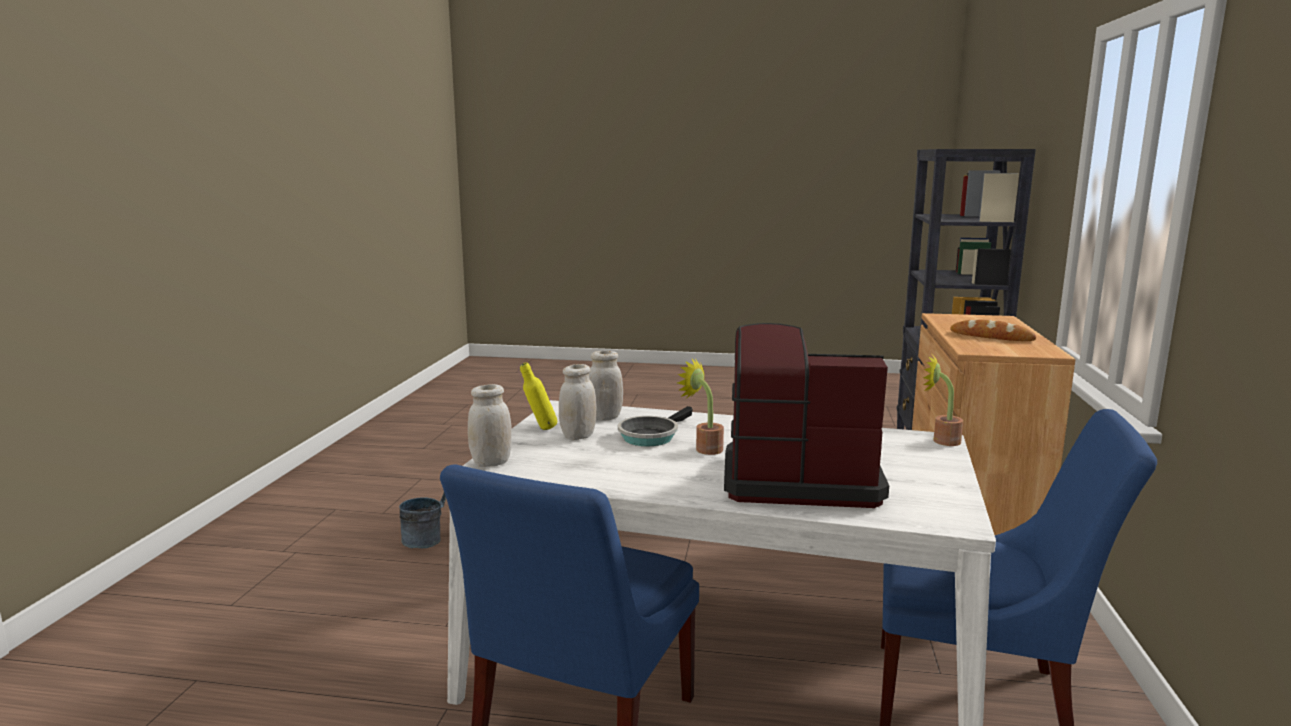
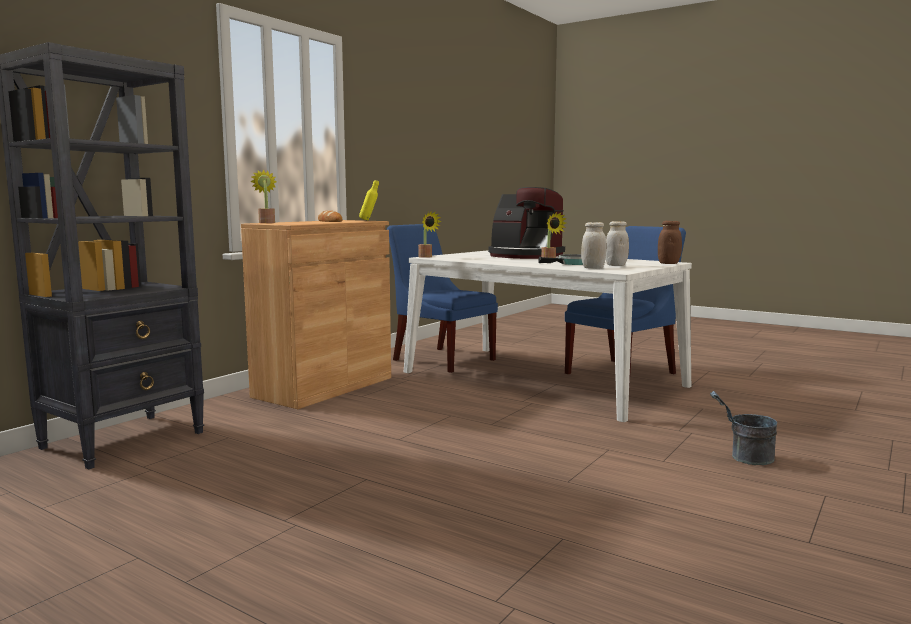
camera: 155 degrees left, 5 degrees down
white jar [468,384,512,467] -> brown jar [658,221,682,264]
yellow bottle [520,362,557,430] -> yellow bottle moved to [359,180,379,221]
none -> potted plant [250,169,277,223]

